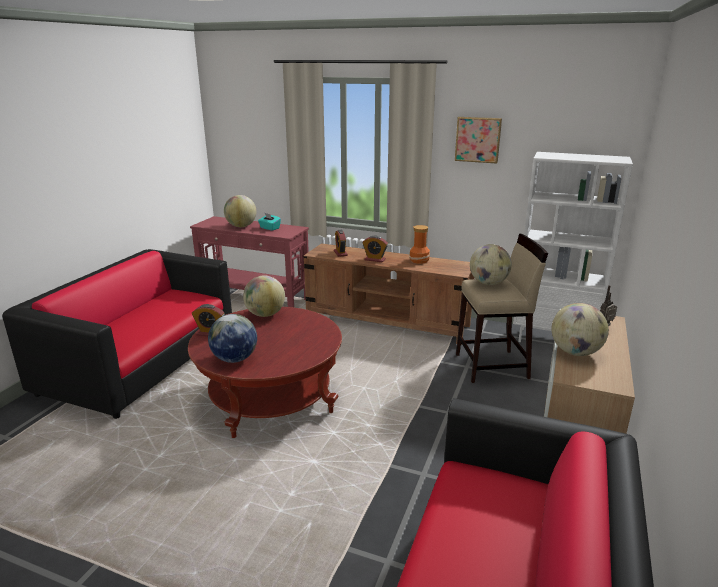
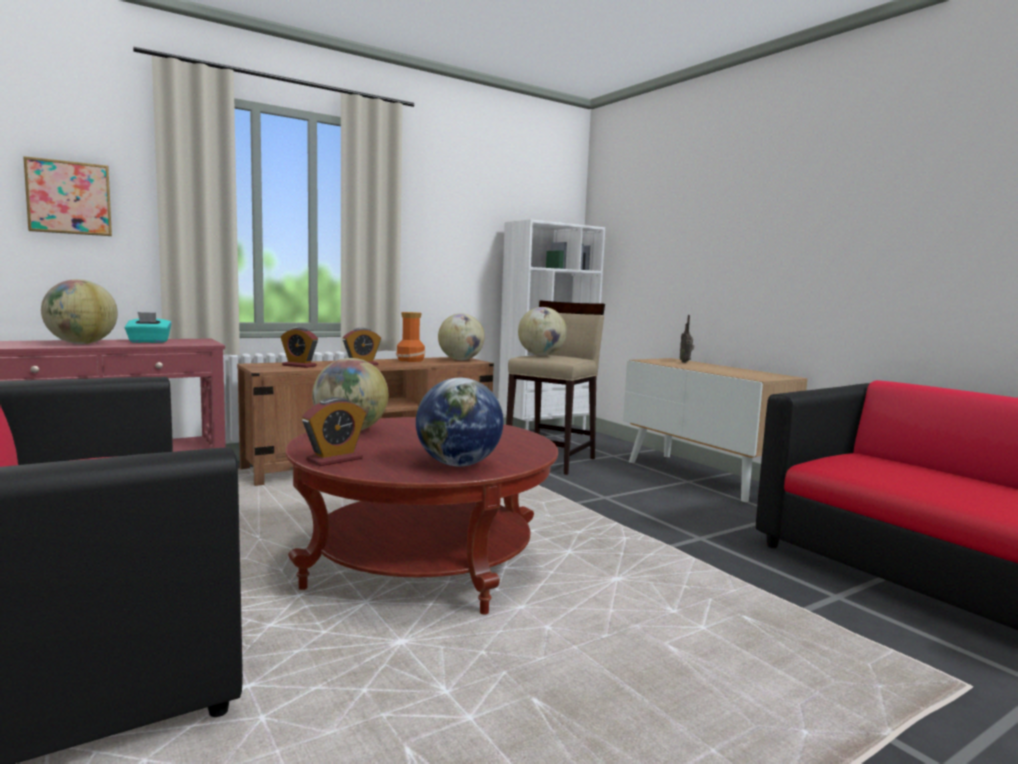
camera: 55 degrees left, 15 degrees down
picture [455,117,502,164] -> picture moved to [23,156,112,236]
globe [552,303,609,356] -> globe moved to [438,313,485,360]

